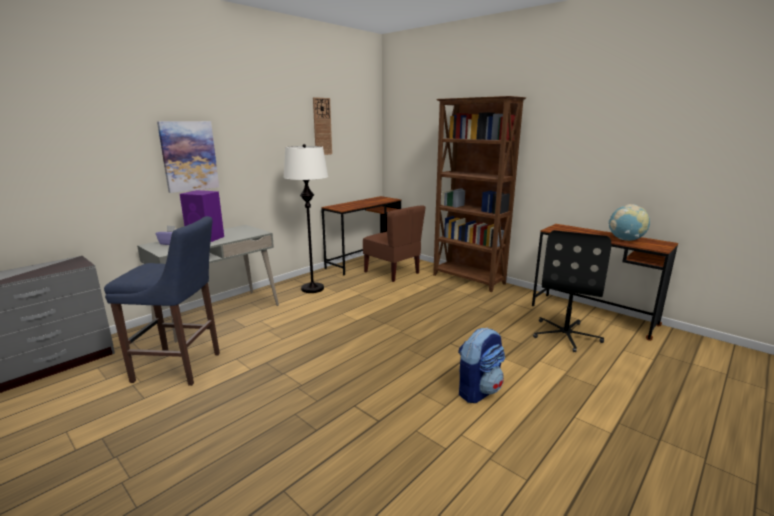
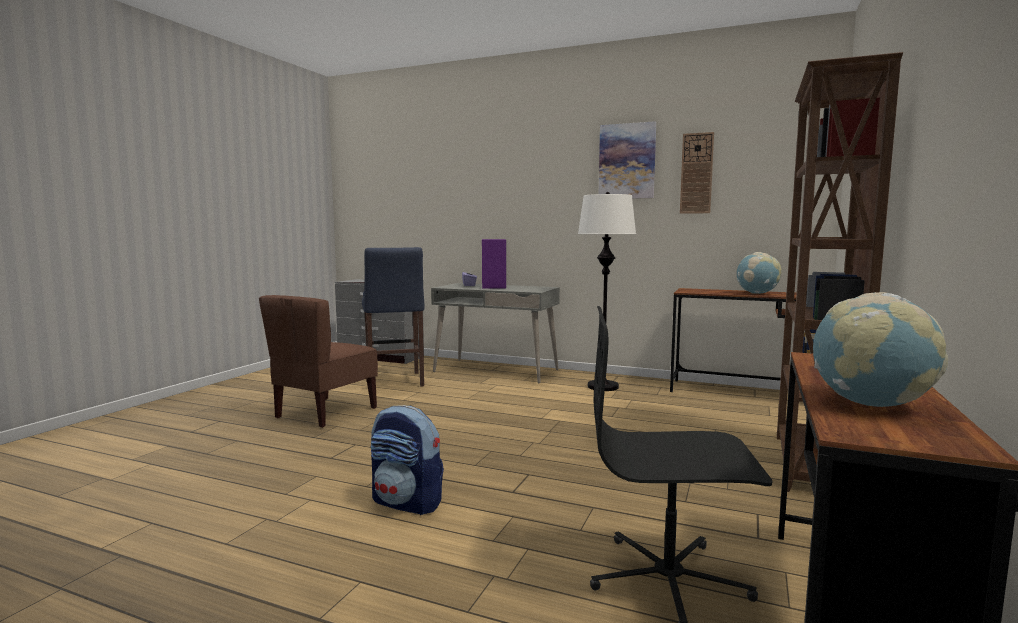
camera: 70 degrees right, 10 degrees down
picture [157,121,219,193] -> picture moved to [599,121,656,199]
brown chair [363,205,426,282] -> brown chair moved to [259,295,378,428]
none -> globe [737,252,782,294]

